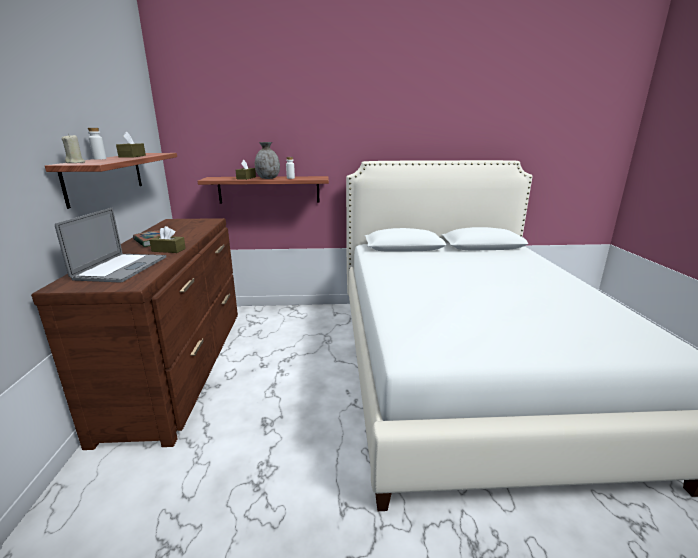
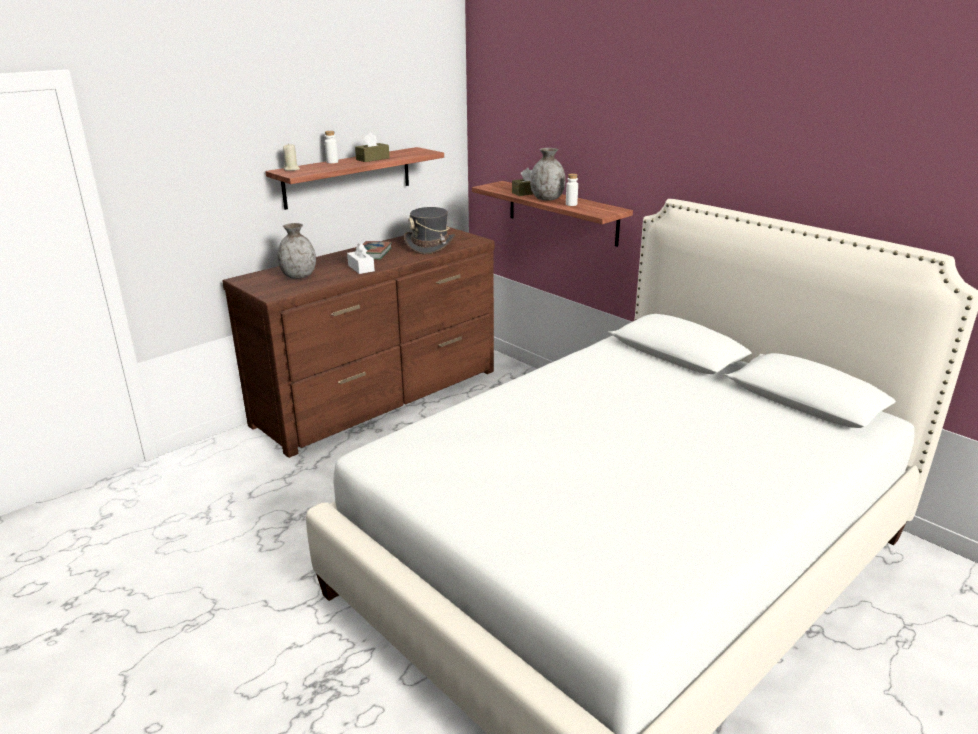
camera: 50 degrees right, 5 degrees up
laptop [55,208,166,282] -> grey vase [277,223,316,279]
brown tissue box [149,226,186,253] -> white tissue box [347,243,375,274]
none -> grey hat [404,207,455,254]

